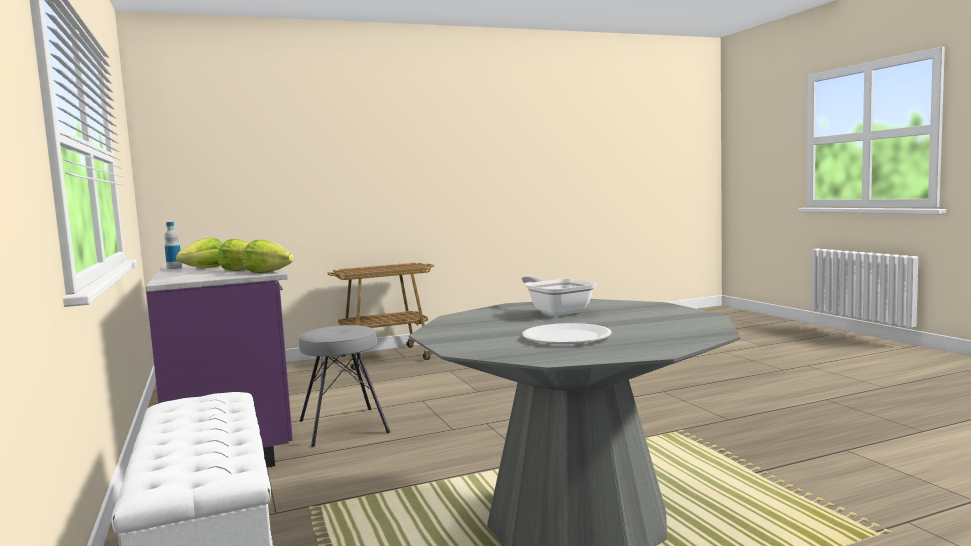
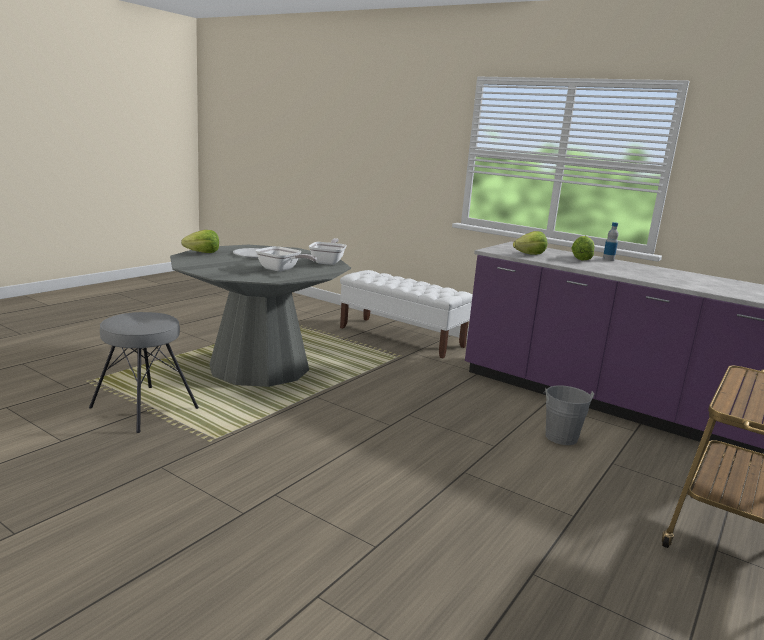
camera: 145 degrees right, 10 degrees up
lettuce [243,240,294,274] -> lettuce moved to [181,230,219,253]
grey stool [299,325,390,447] -> grey stool moved to [89,312,199,433]
none -> frying pan [309,238,347,265]
none -> grey bucket [544,385,594,445]

